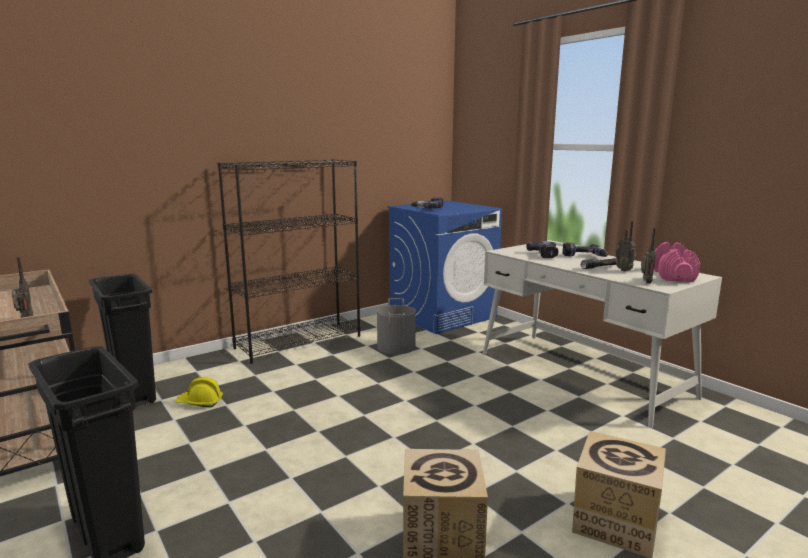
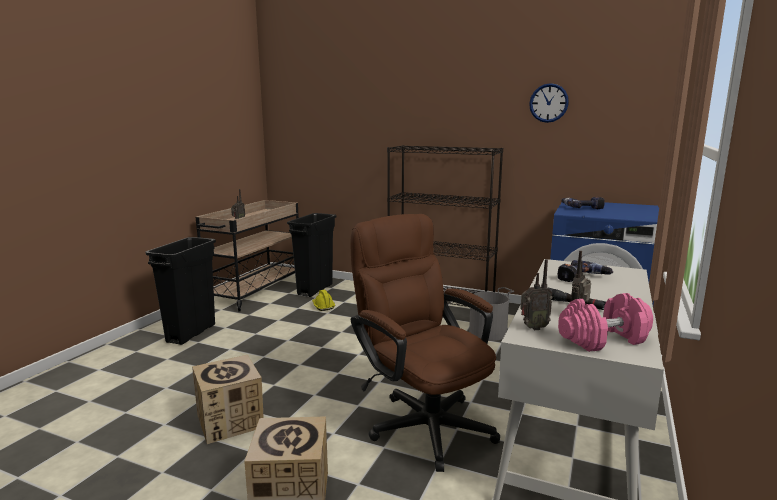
camera: 60 degrees right, 0 degrees up
power drill [563,242,608,257] -> none
none -> brown office chair [350,214,500,472]
none -> wall clock [529,83,569,123]

